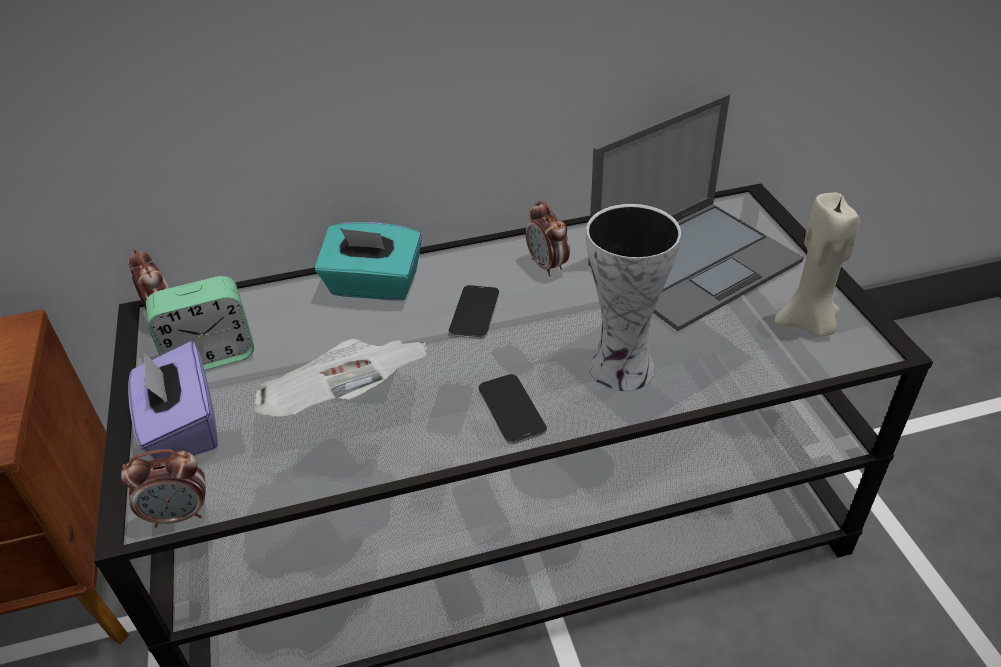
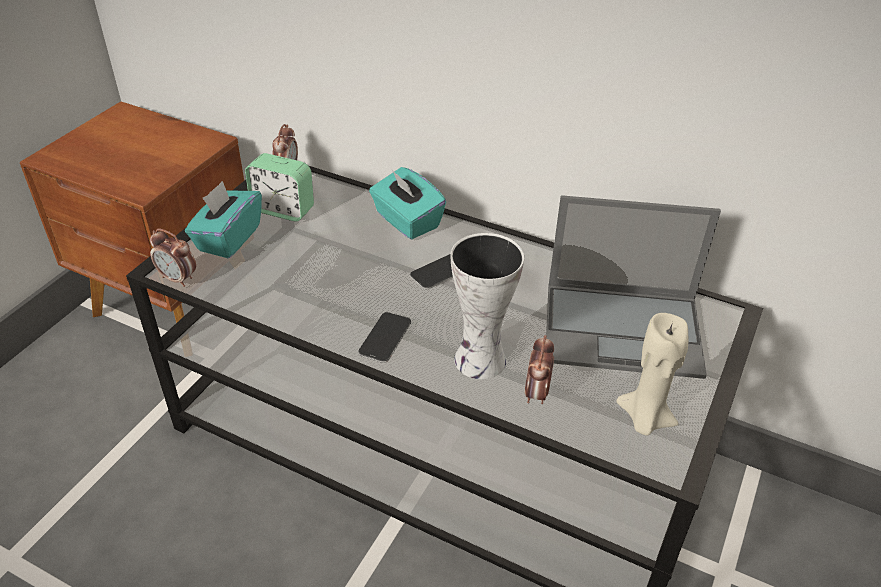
camera: 40 degrees right, 0 degrees up
purple tissue box [128,341,218,459] -> turquoise tissue box [185,181,262,258]
newspaper [254,339,427,416] -> none
alarm clock [526,201,570,276] -> alarm clock moved to [525,335,554,404]

